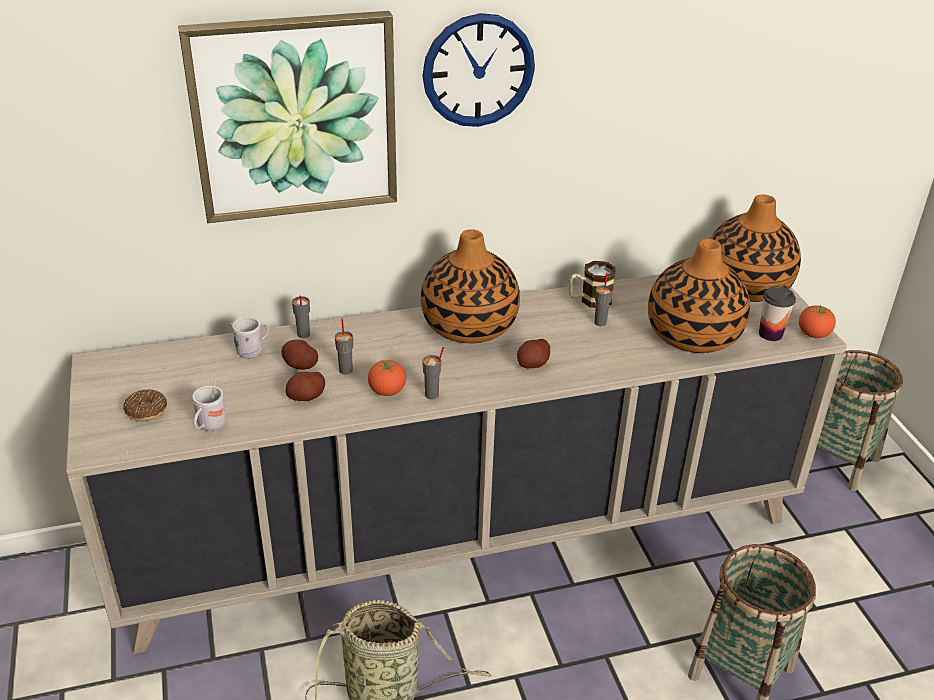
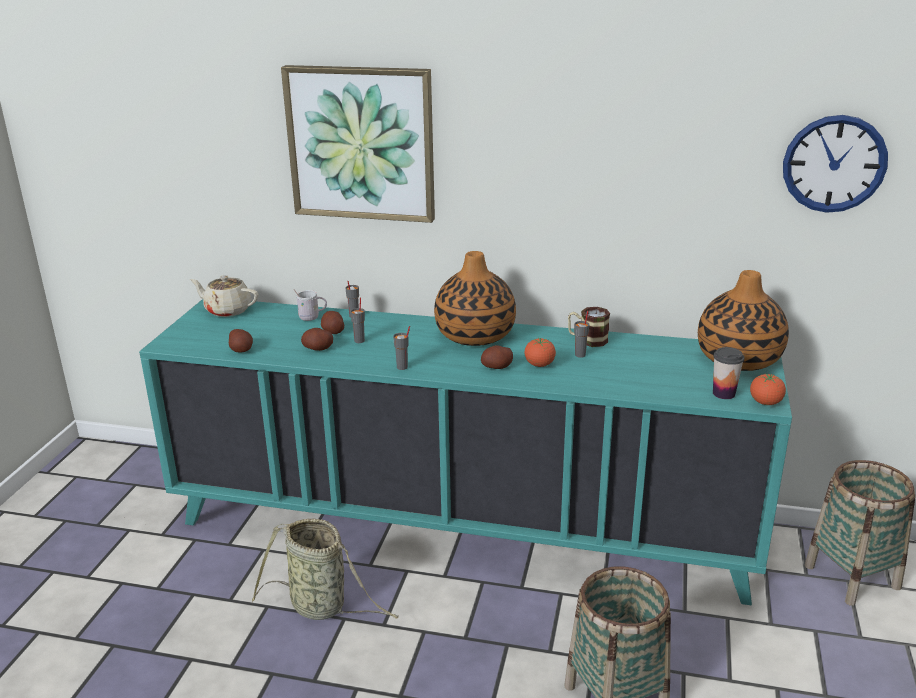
camera: 30 degrees right, 10 degrees down
beige cabinet [66,274,847,654] -> turquoise cabinet [139,299,792,605]
donut [123,389,167,421] -> none
white mug [192,377,227,431] -> potato [229,329,253,353]
tomato [368,359,406,396] -> tomato moved to [525,338,556,367]
wall clock [422,13,535,127] -> wall clock moved to [783,115,888,213]
vase [648,239,750,353] -> none
none -> beige teapot [190,275,258,317]

